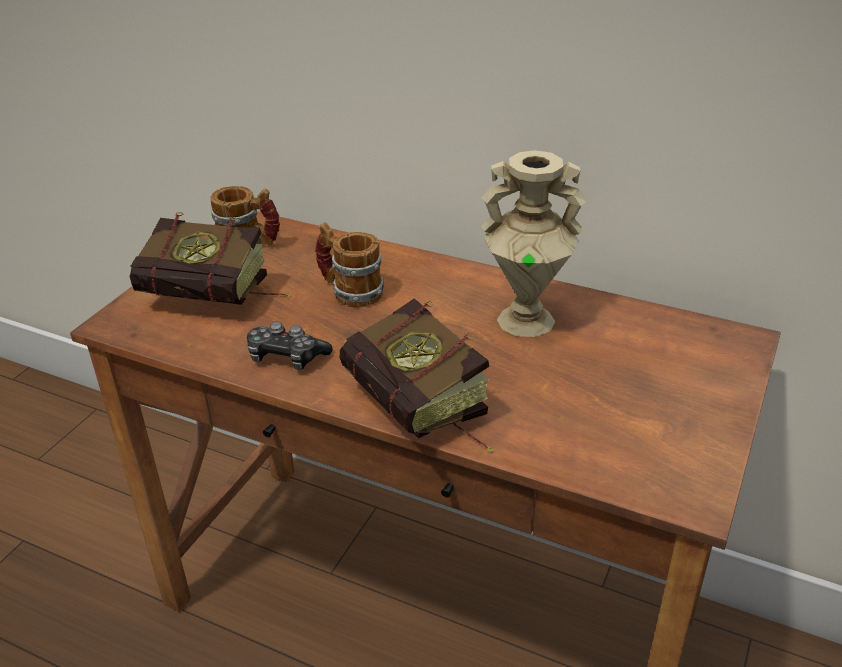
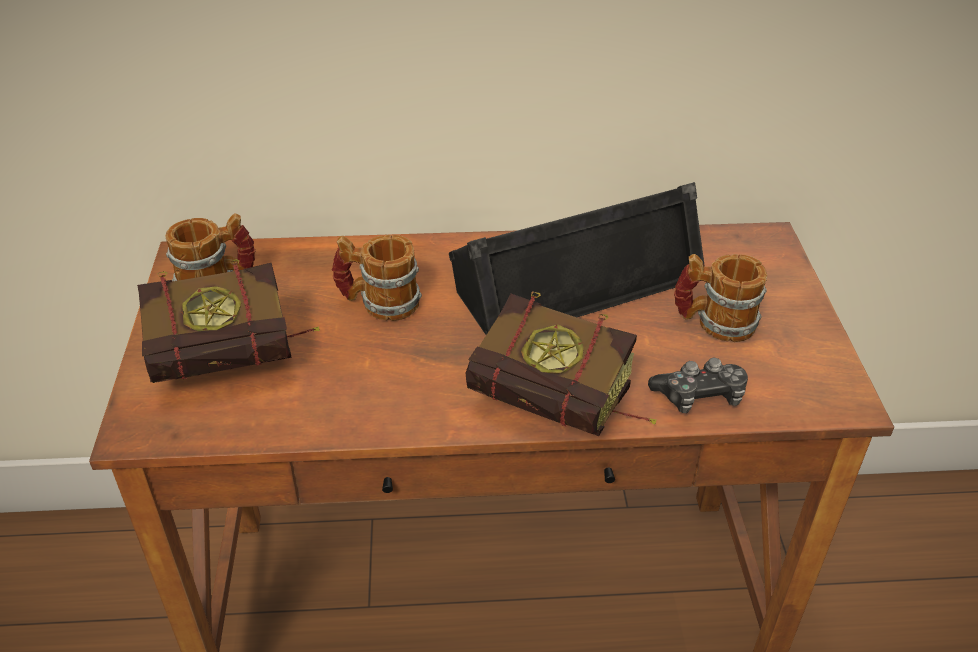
camera: 30 degrees left, 5 degrees up
game controller [247,322,332,370] -> game controller moved to [648,358,748,413]
beige vase [481,150,586,337] -> black speaker [449,182,705,335]
none -> mug [674,254,767,342]

